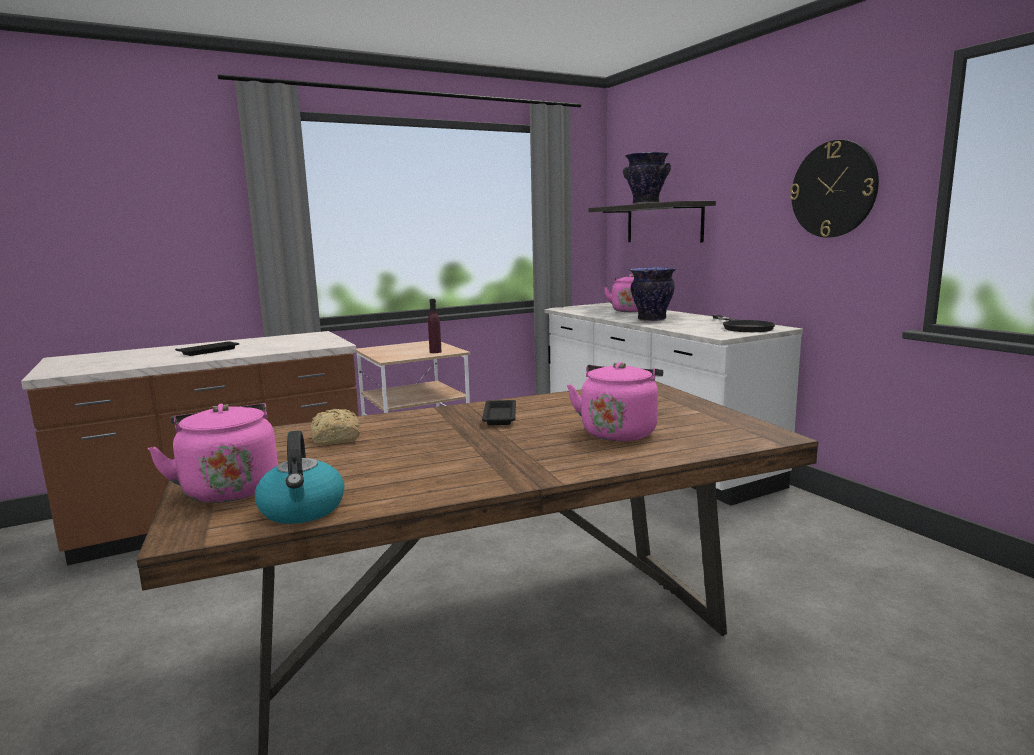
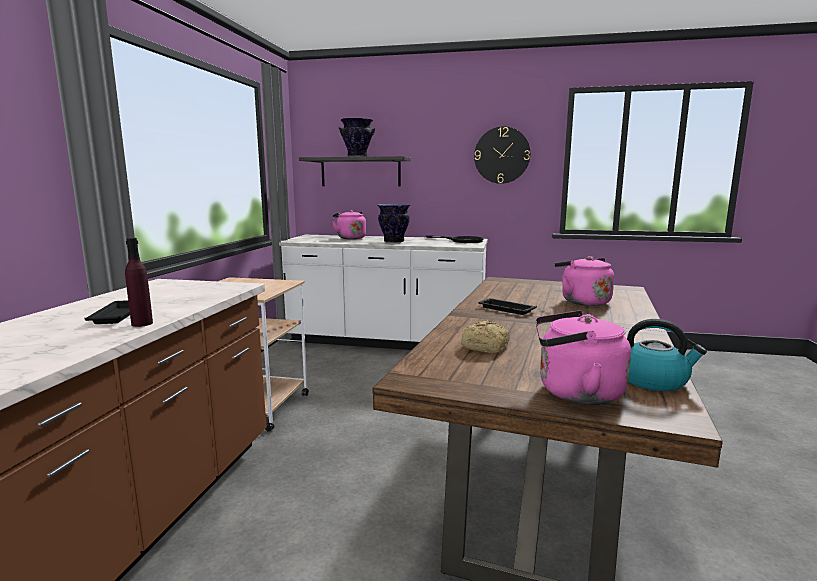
camera: 50 degrees left, 0 degrees up
purple bottle [428,299,441,353] -> purple bottle moved to [125,238,153,327]

